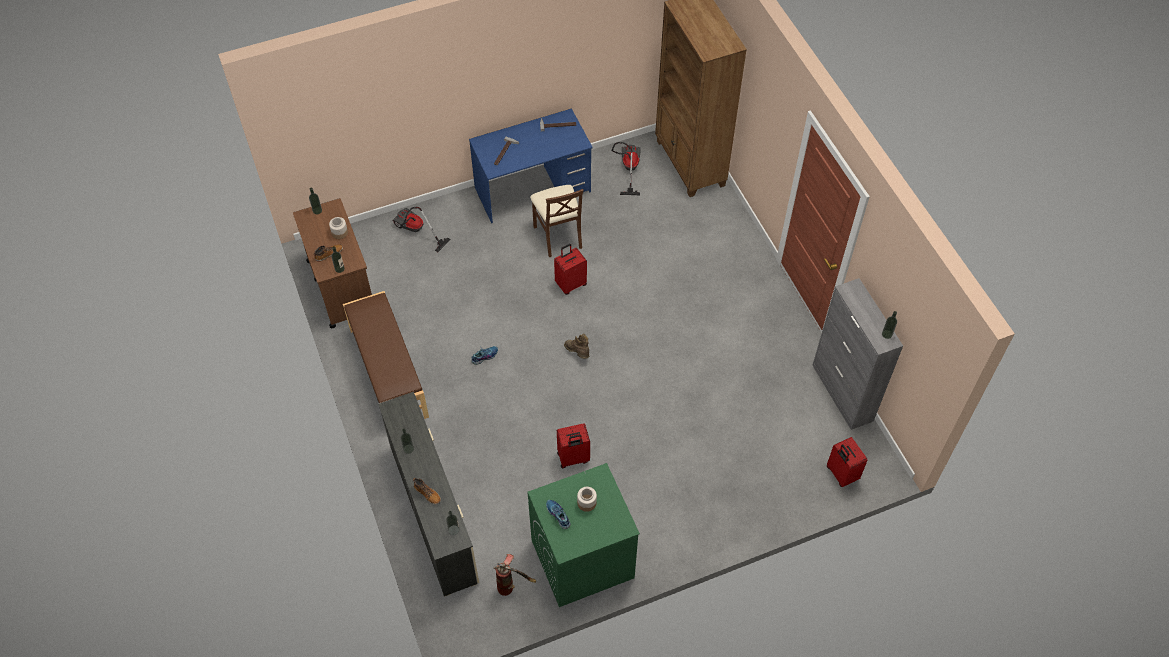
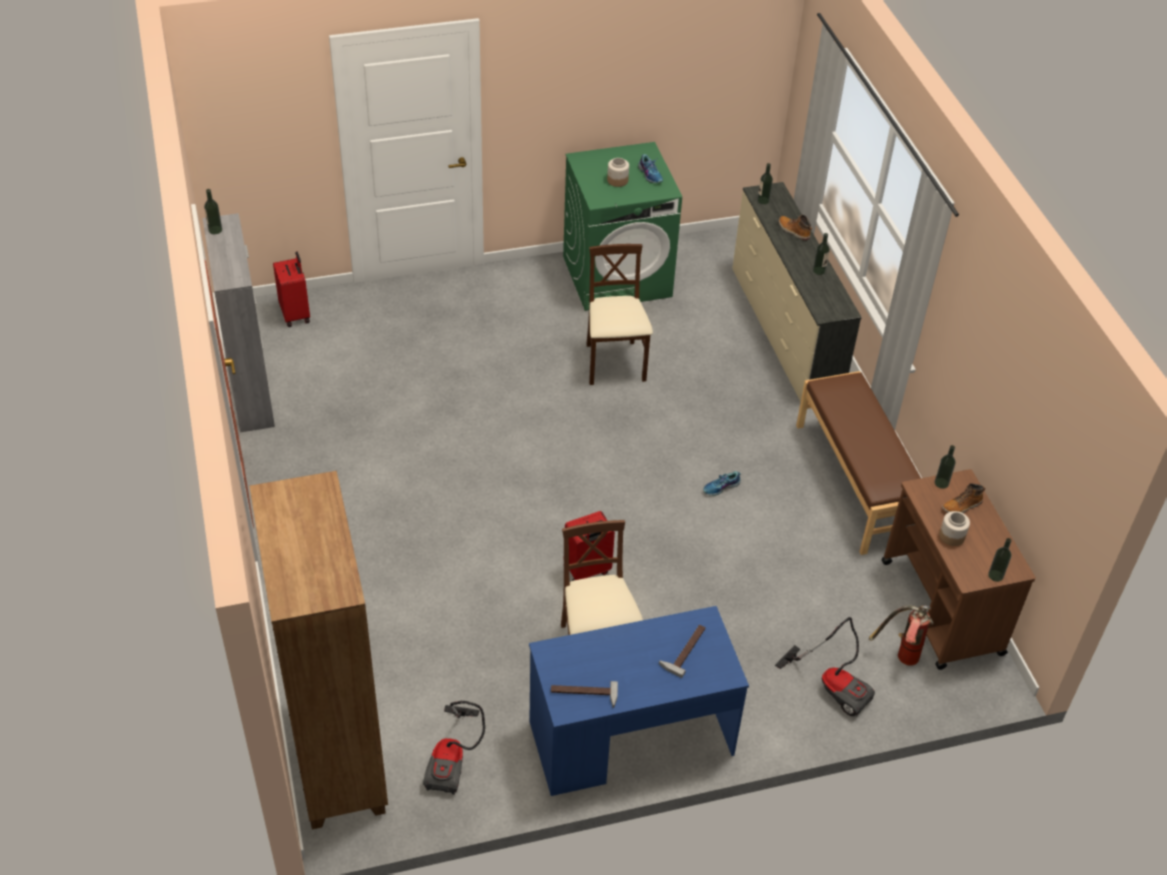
camera: 175 degrees left, 10 degrees down
fire extinguisher [494,554,536,596] -> fire extinguisher moved to [869,606,934,666]
red suitcase [557,423,590,469] -> beige chair [586,244,653,385]
brown boot [564,334,589,359] -> none

